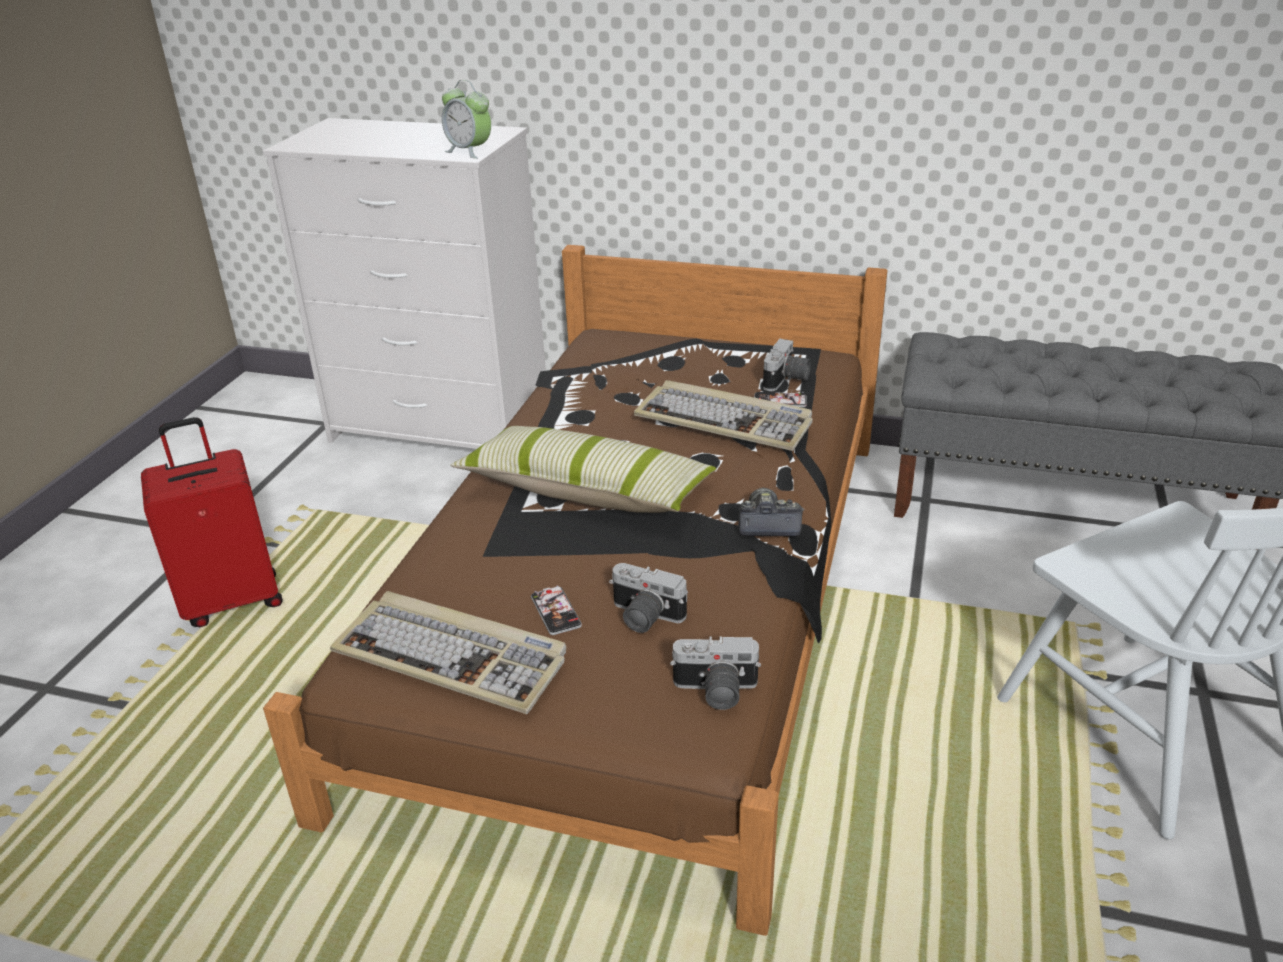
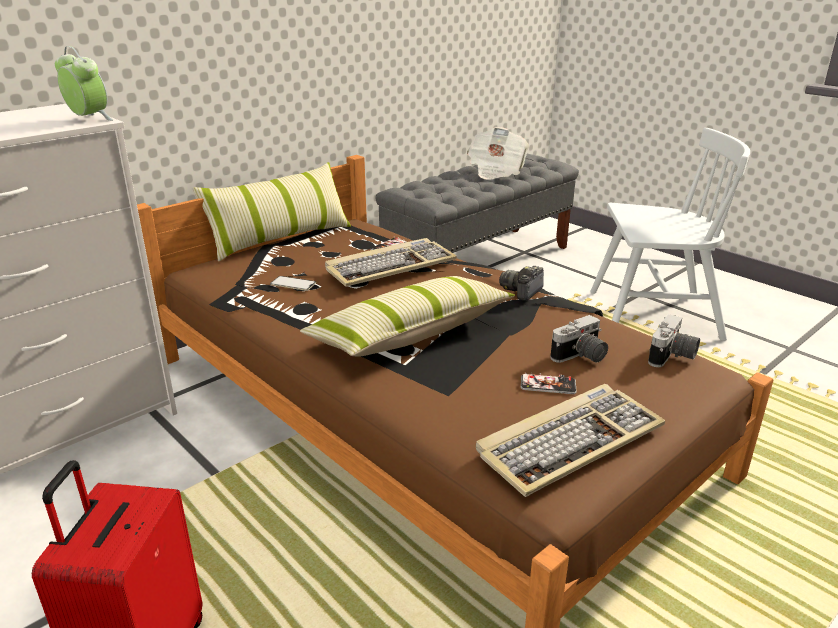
camera: 60 degrees left, 5 degrees down
alarm clock [442,80,491,159] -> alarm clock turned 120 degrees counterclockwise [55,46,113,121]
camera [763,339,811,391] -> none
none -> pillow [193,162,351,262]
none -> phone [270,276,316,291]
none -> newspaper [467,127,529,180]

